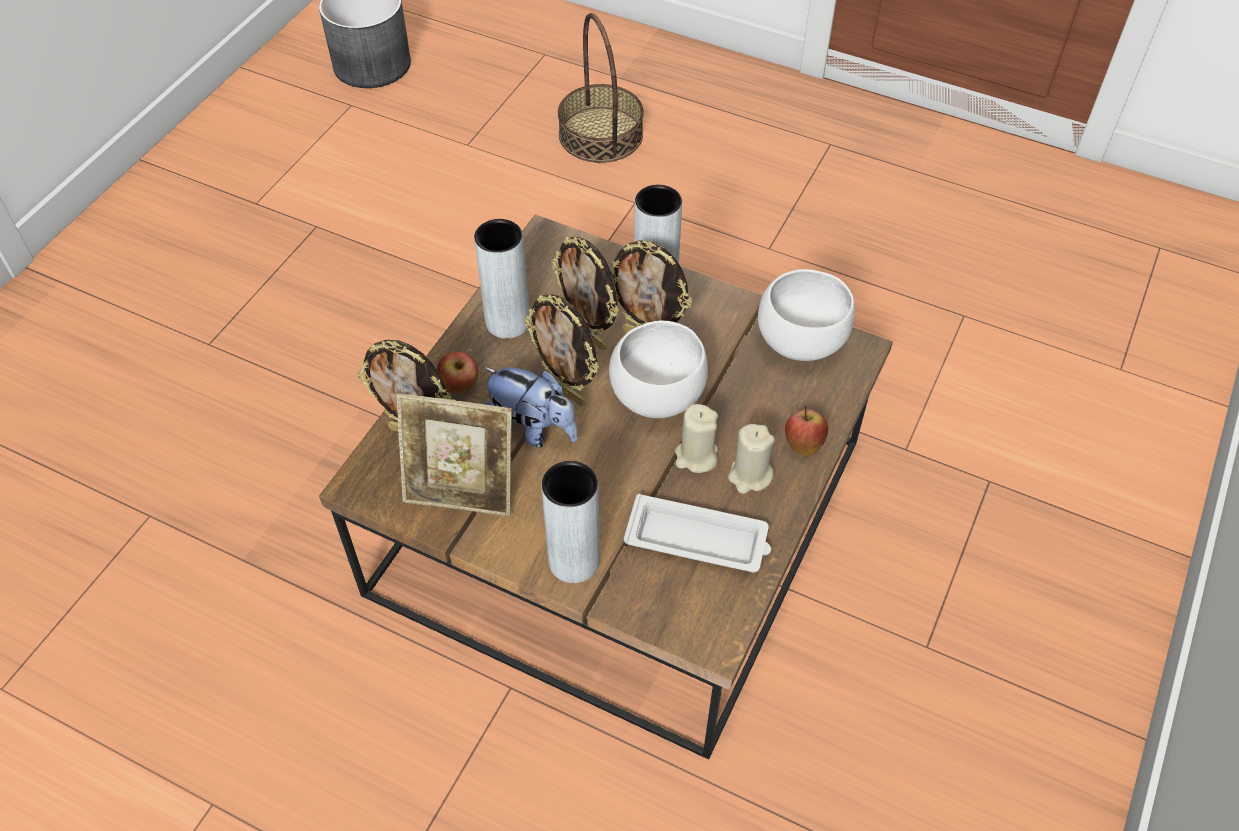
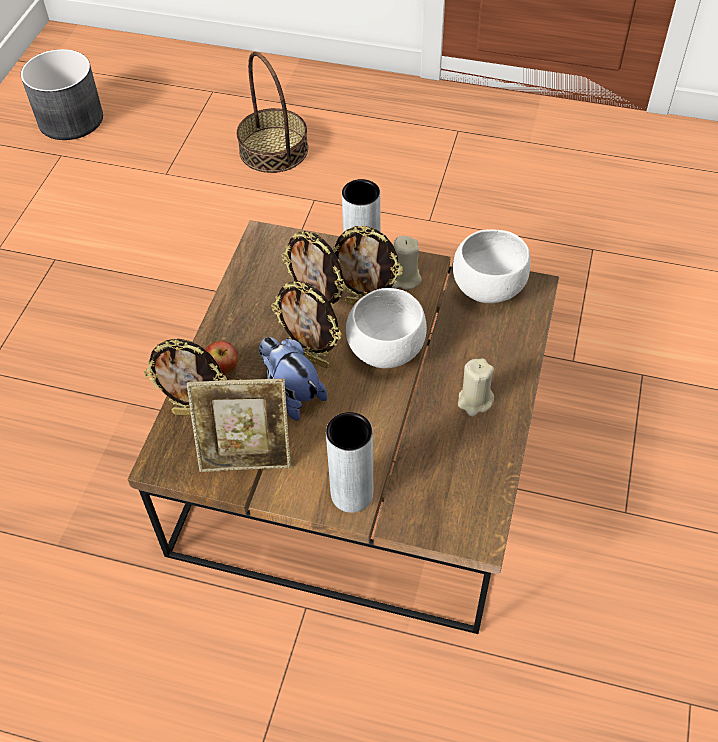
camera: 10 degrees left, 0 degrees up
grey vase [474,219,530,339] -> none
plush toy [484,367,578,447] -> plush toy turned 150 degrees counterclockwise [259,337,327,420]
white tray [624,494,771,573] -> none
beige candle [675,404,718,473] -> beige candle moved to [392,236,421,290]
apple [785,406,828,456] -> none

